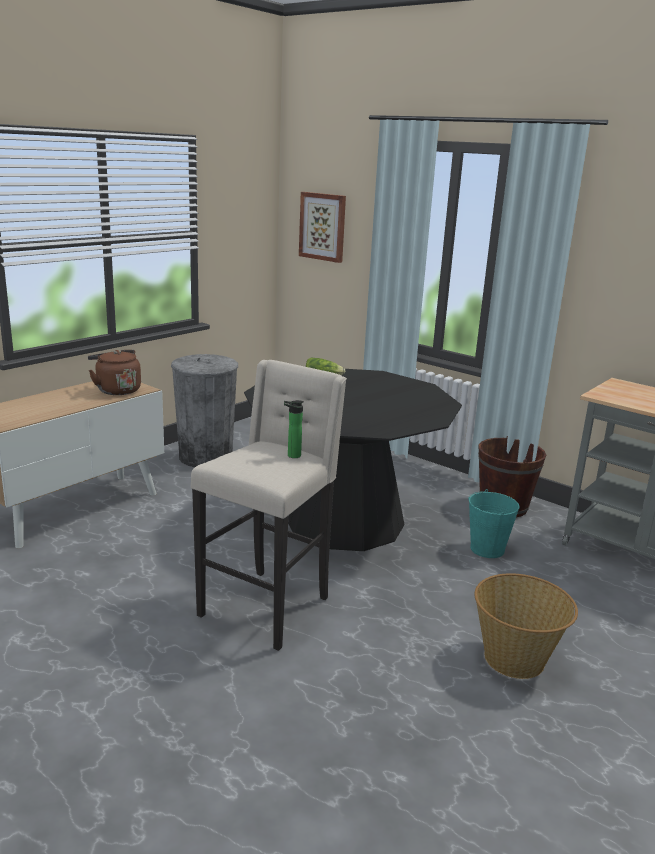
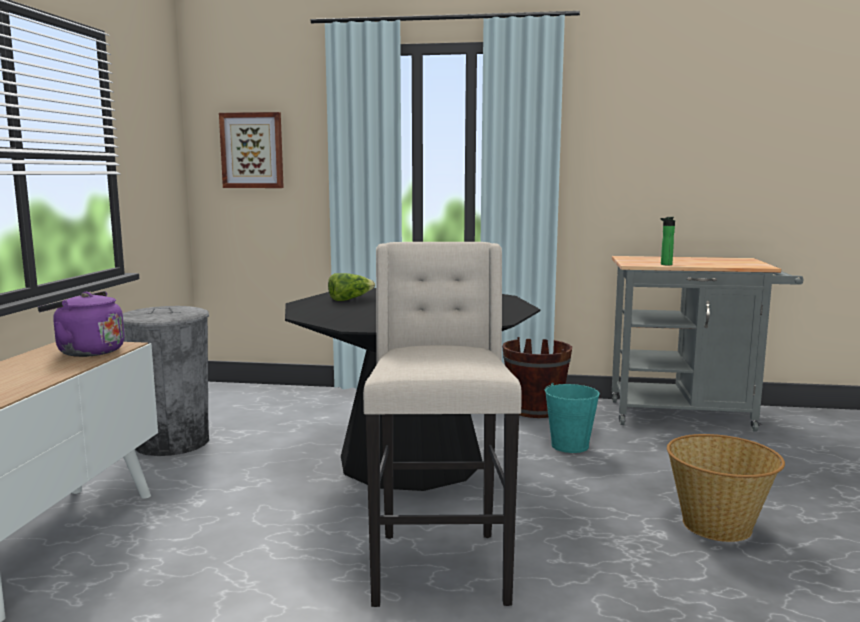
camera: 30 degrees left, 10 degrees down
brown kettle [88,350,141,395] -> purple kettle [38,291,124,357]
bottle [284,400,304,458] -> bottle moved to [660,217,675,265]

